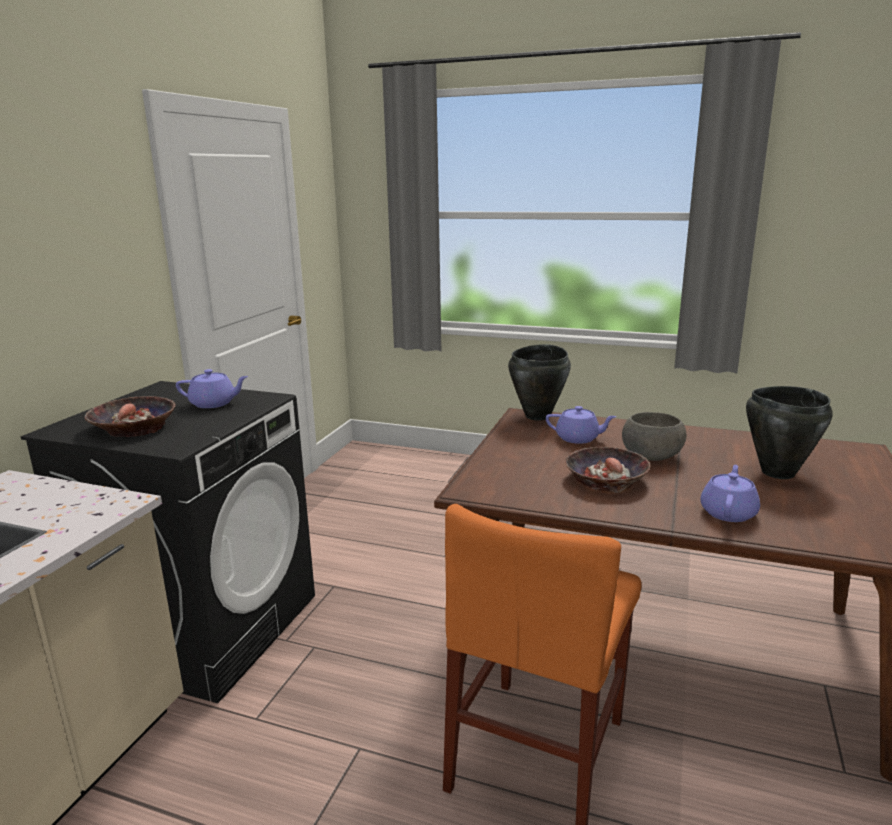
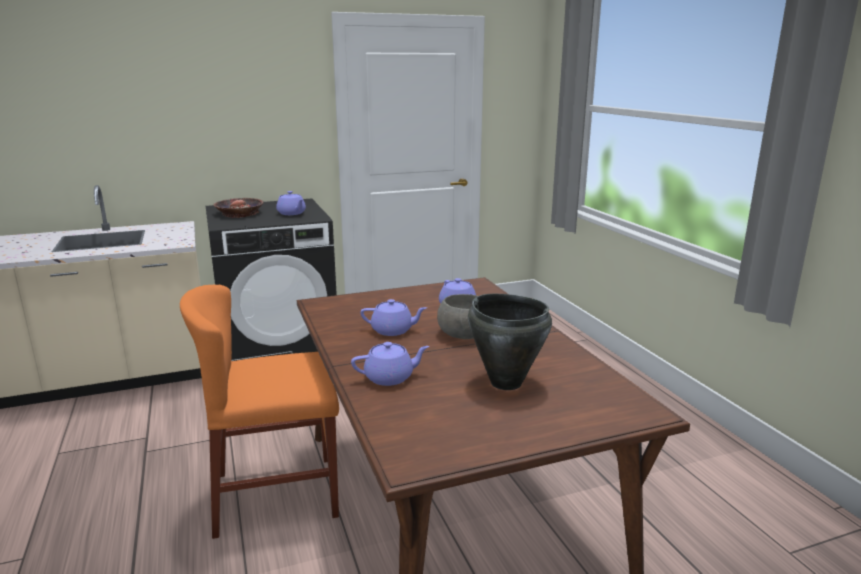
camera: 50 degrees right, 0 degrees up
black cooking pot [508,344,571,420] -> none
bowl [565,447,651,494] -> purple teapot [360,299,427,336]

